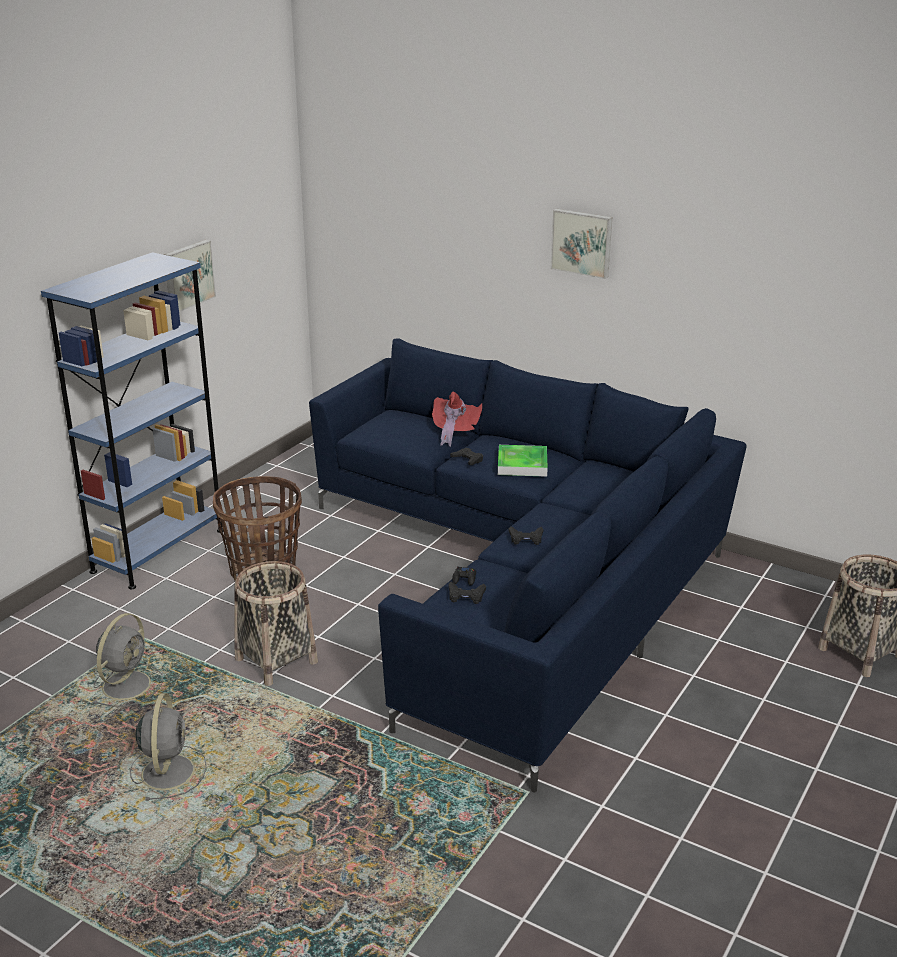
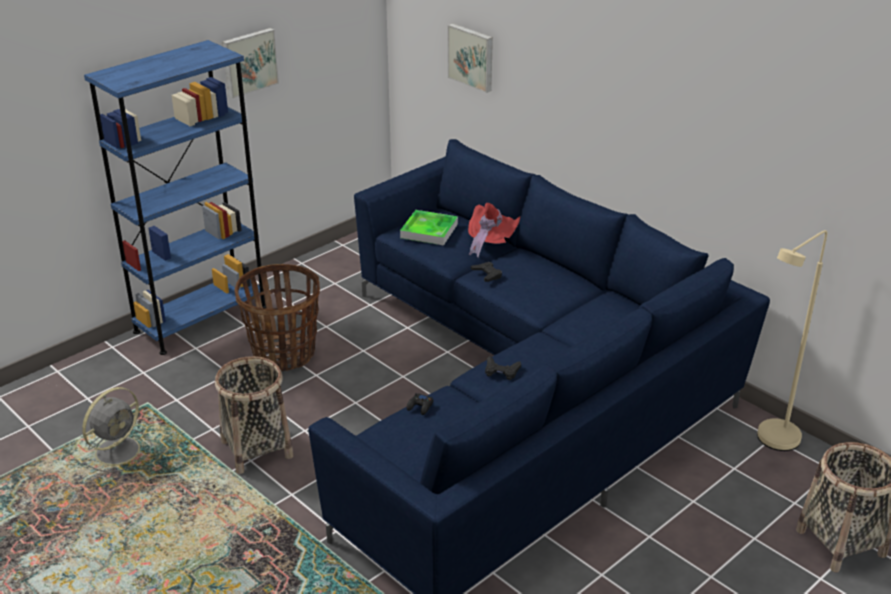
camera: 15 degrees right, 5 degrees up
grey fan [130,693,207,801] -> none
black game controller [448,582,486,604] -> none
tray [498,445,548,477] -> tray moved to [400,210,458,245]
picture [550,208,612,279] -> picture moved to [448,24,493,93]
none -> beige floor lamp [757,230,827,451]

